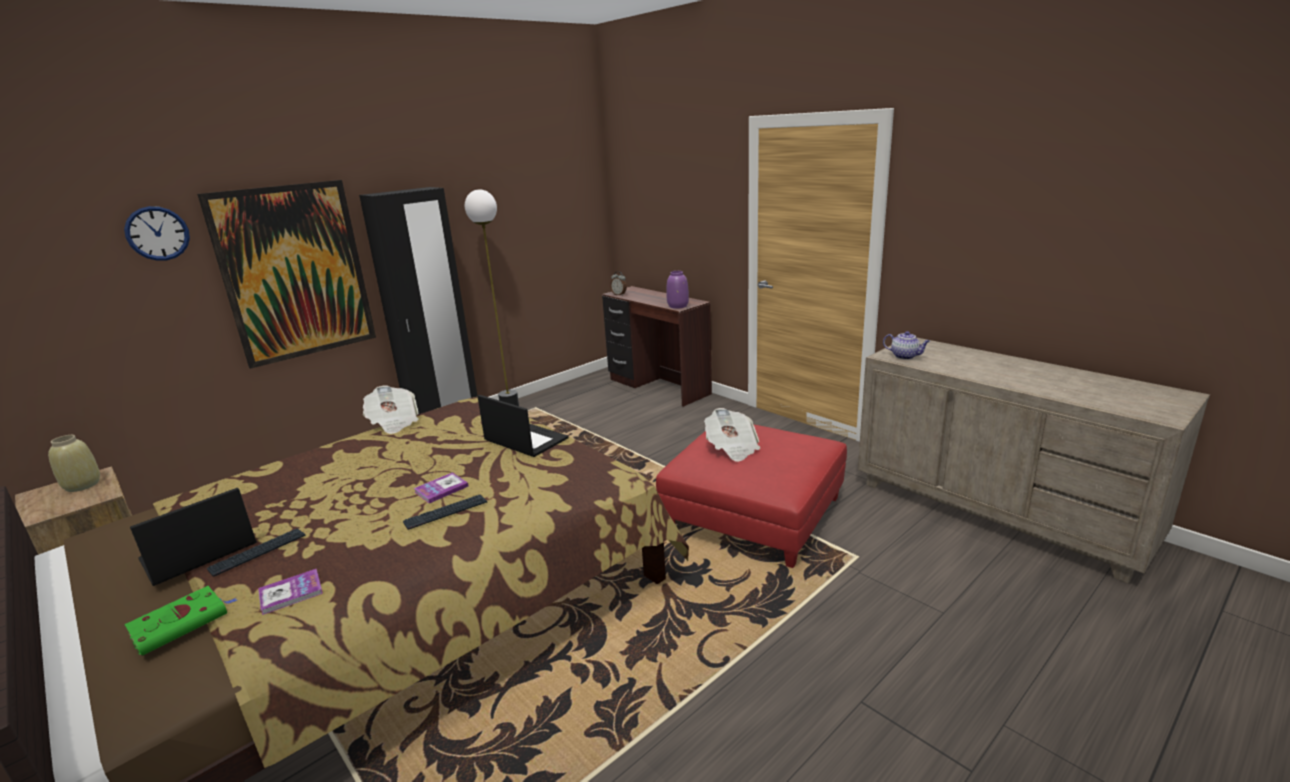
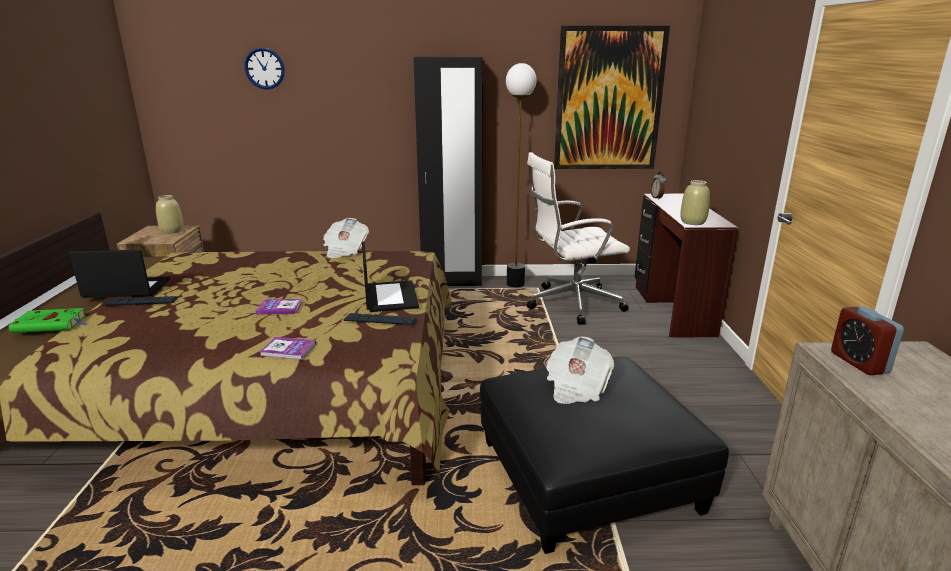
camera: 40 degrees right, 0 degrees up
picture [197,180,376,369] -> picture moved to [554,26,670,169]
book [258,569,323,615] -> book moved to [260,337,316,360]
keyboard [403,494,487,530] -> keyboard moved to [343,313,416,325]
red ottoman [656,424,847,568] -> black ottoman [480,356,729,554]
purple vase [666,271,689,309] -> beige vase [680,180,710,225]
teapot [883,331,930,360] -> alarm clock [831,306,904,375]
none -> white office chair [527,152,630,325]

